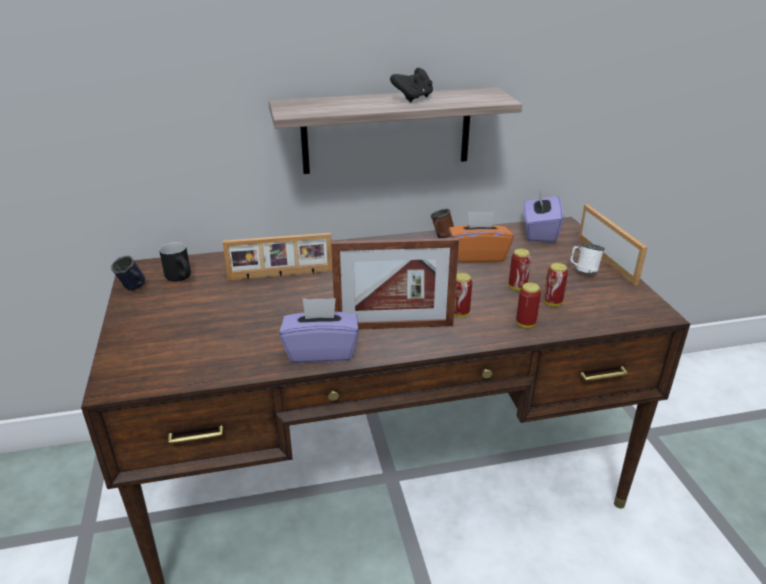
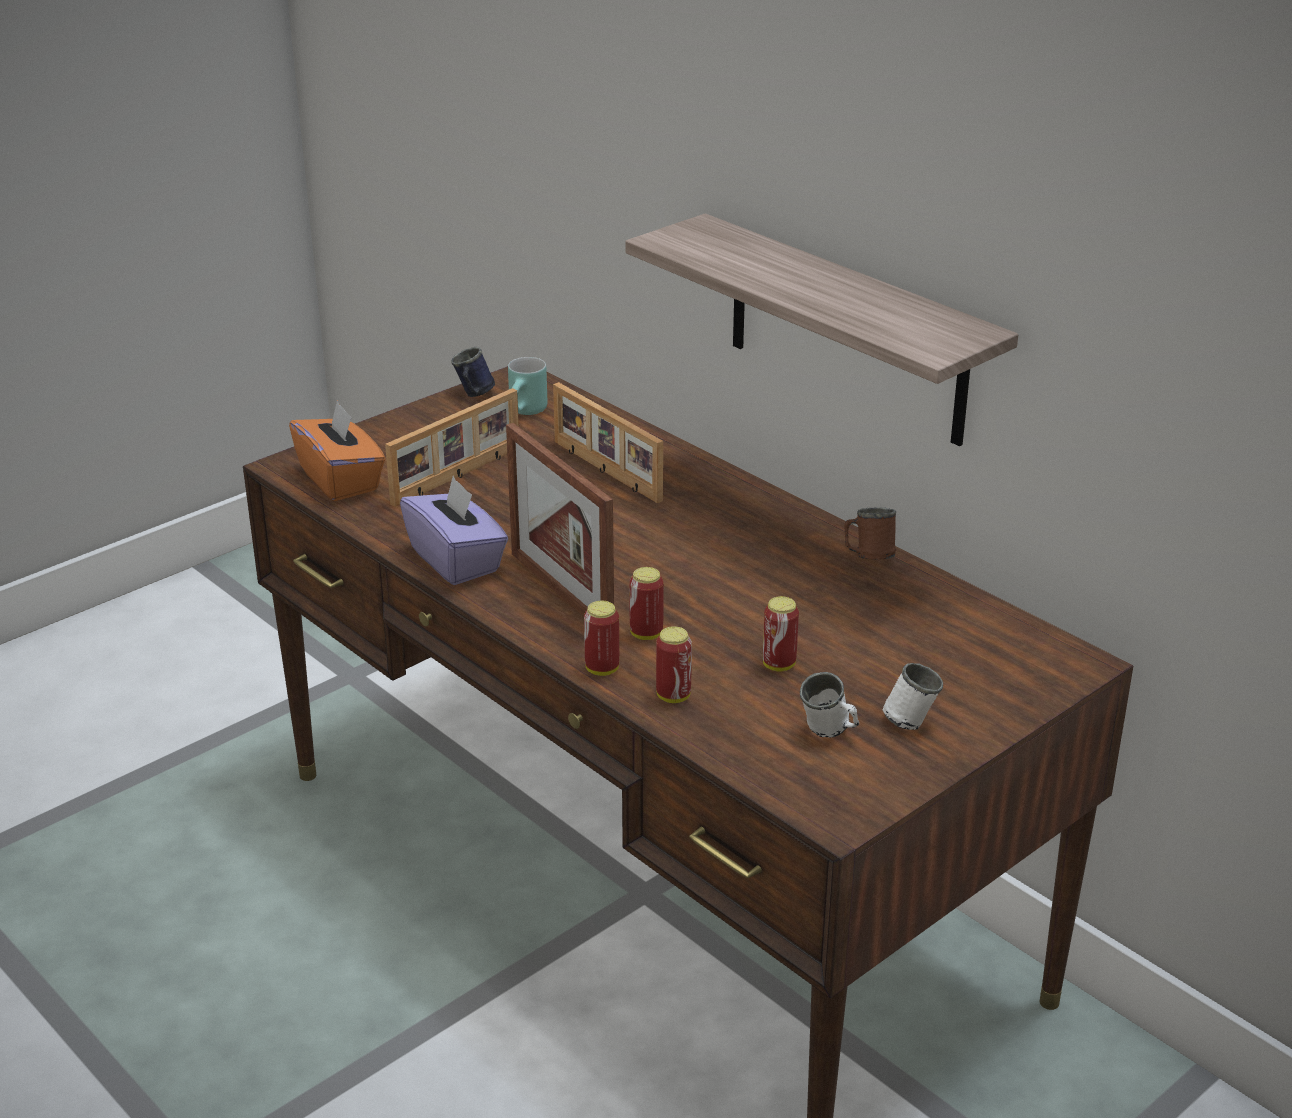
camera: 60 degrees right, 0 degrees up
black mug [159,242,191,281] -> turquoise mug [508,357,548,415]
black game controller [390,68,433,102] -> none
orange tissue box [448,211,514,263] -> orange tissue box moved to [289,400,385,501]
purple tissue box [523,188,563,243] -> none
can [544,263,568,306] -> can moved to [584,601,619,676]
picture frame [578,204,648,286] -> picture frame moved to [385,388,519,507]
none -> white mug [800,672,859,738]

